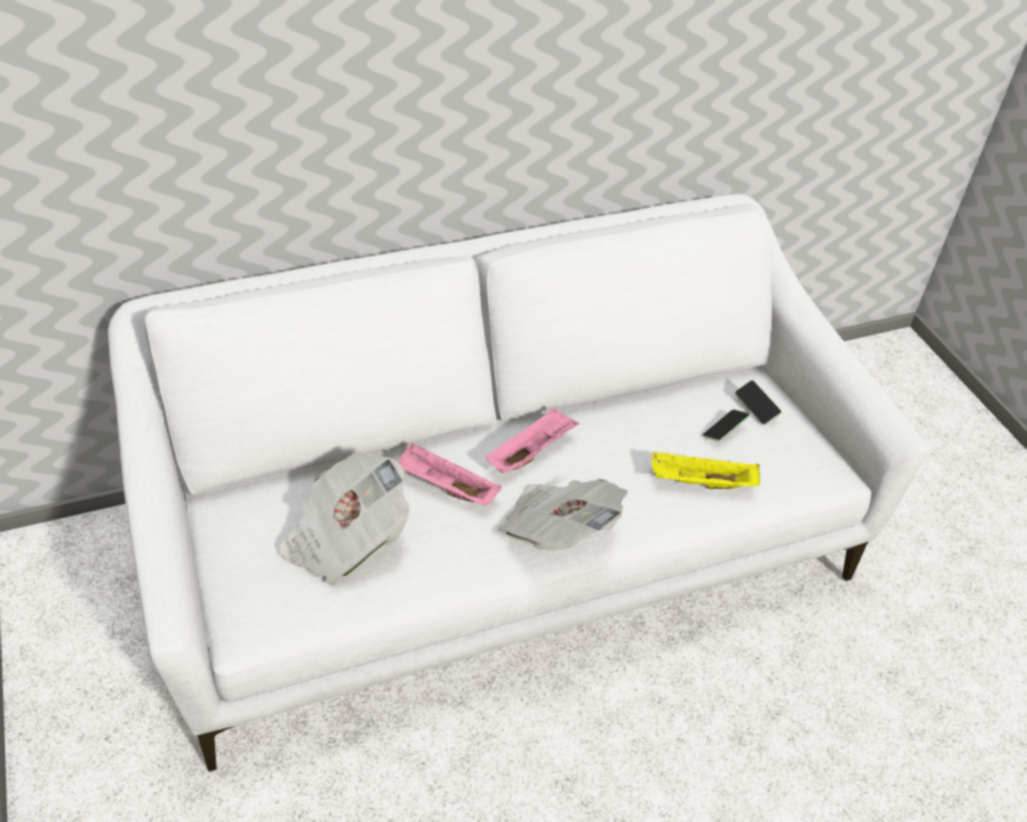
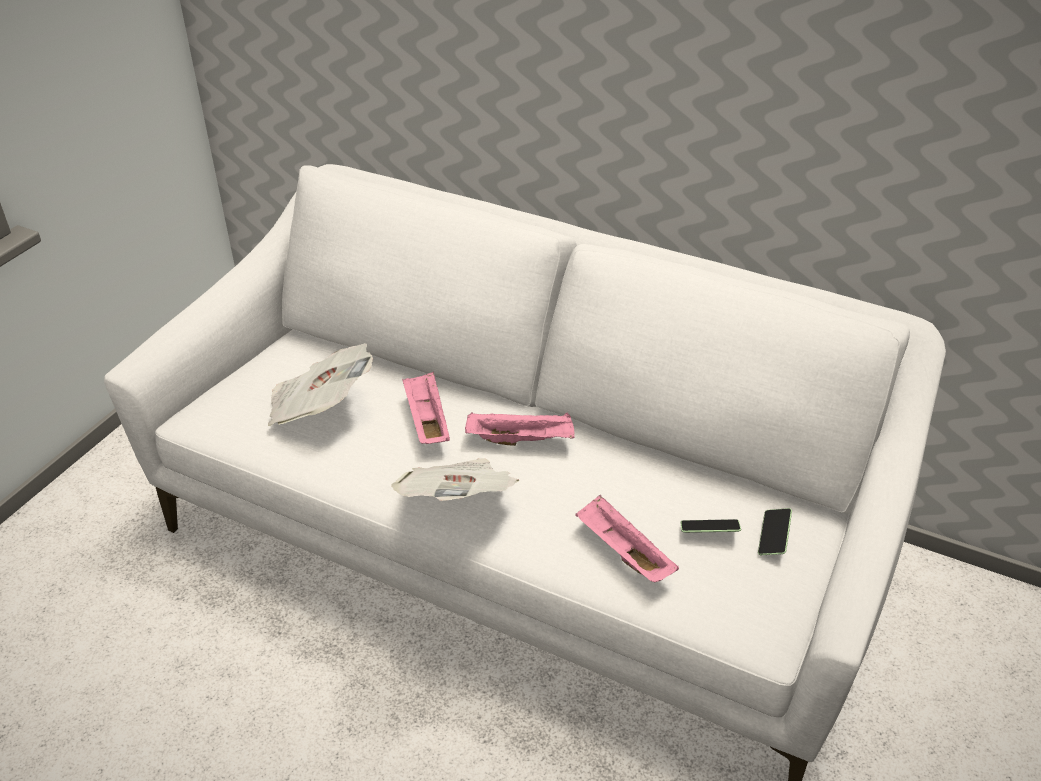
camera: 50 degrees right, 5 degrees down
yellow tray [652,452,760,489] -> pink tray [575,495,679,583]

